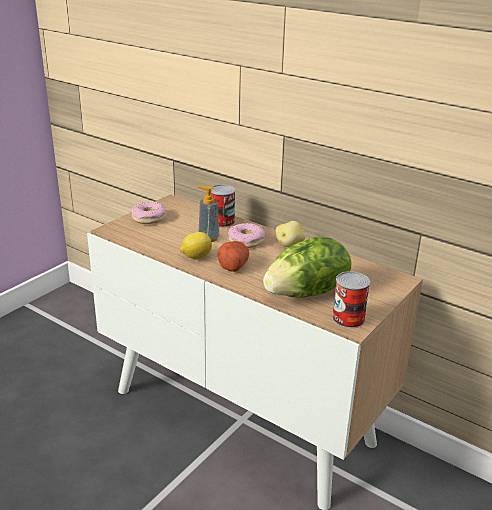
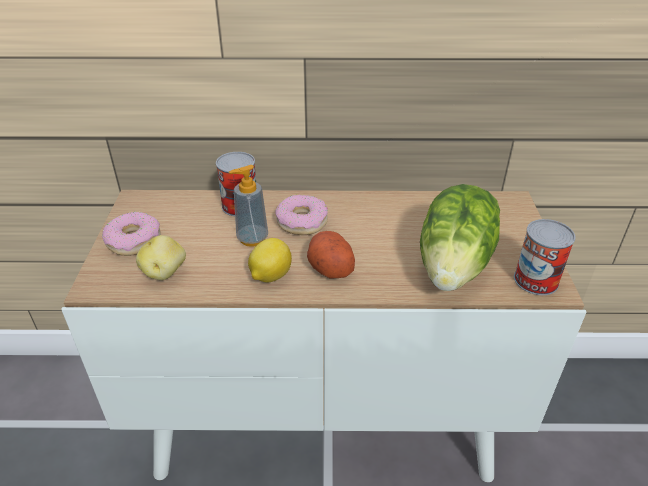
camera: 35 degrees left, 10 degrees up
potato [276,221,306,247] -> potato moved to [136,235,186,280]

